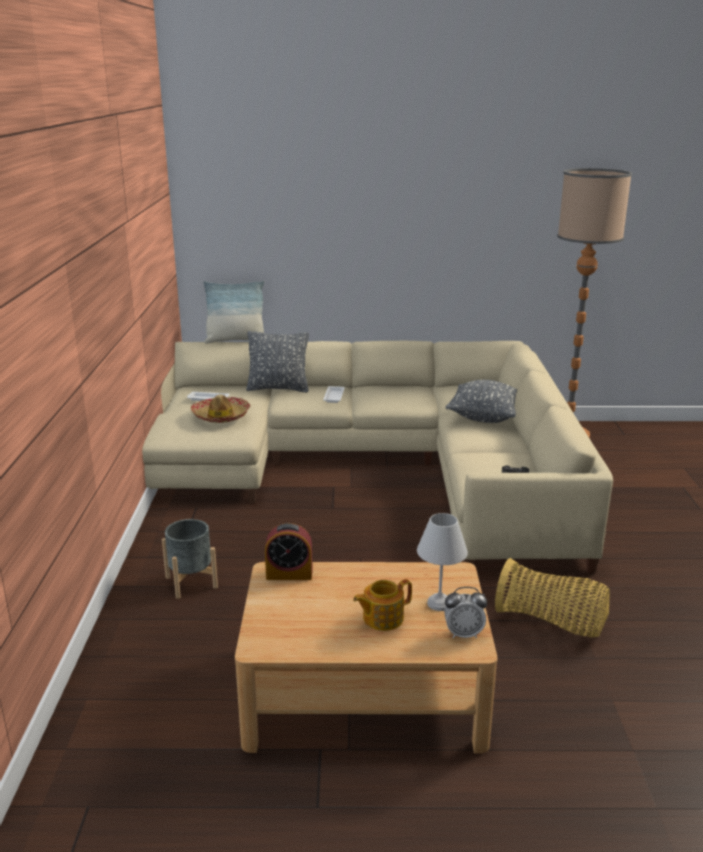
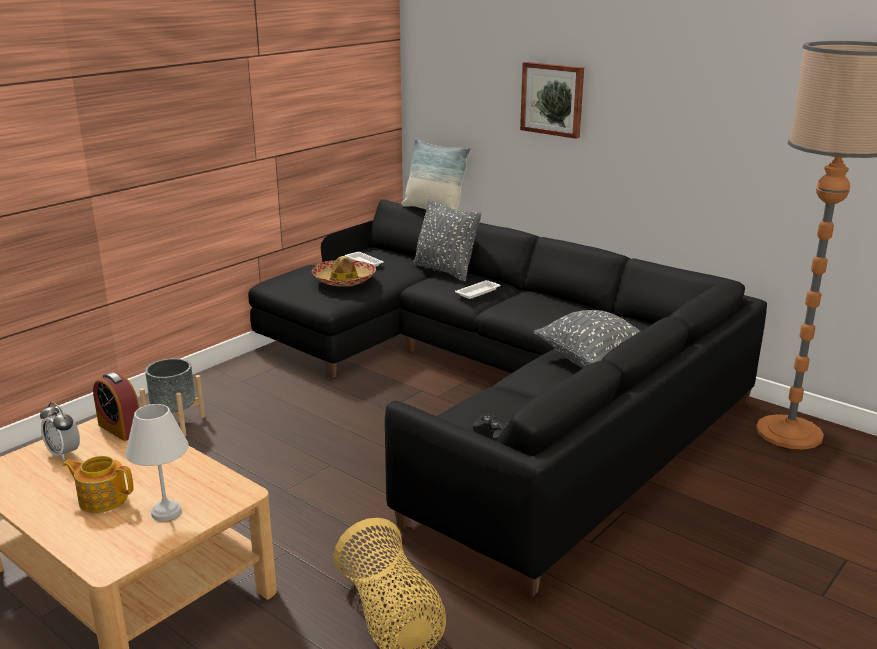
camera: 40 degrees right, 0 degrees up
beige sofa [142,341,613,573] -> black sofa [248,200,767,597]
alarm clock [444,587,487,638] -> alarm clock moved to [40,402,80,460]
none -> picture [520,62,584,139]

